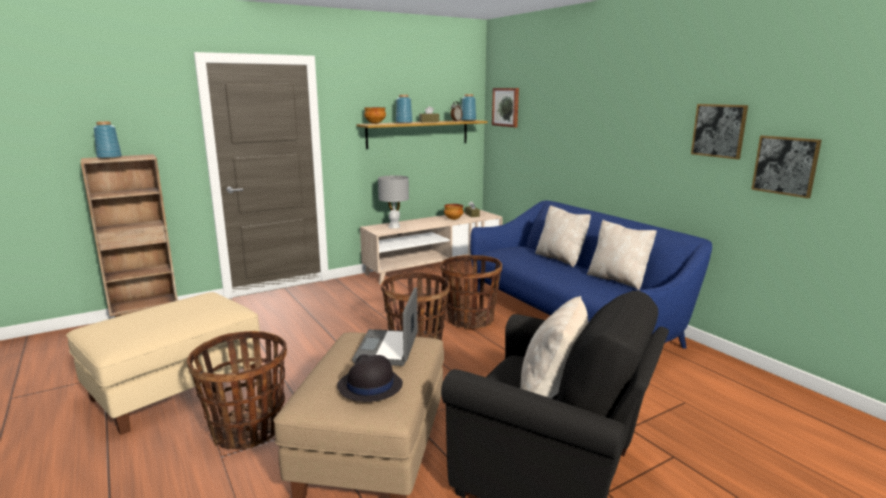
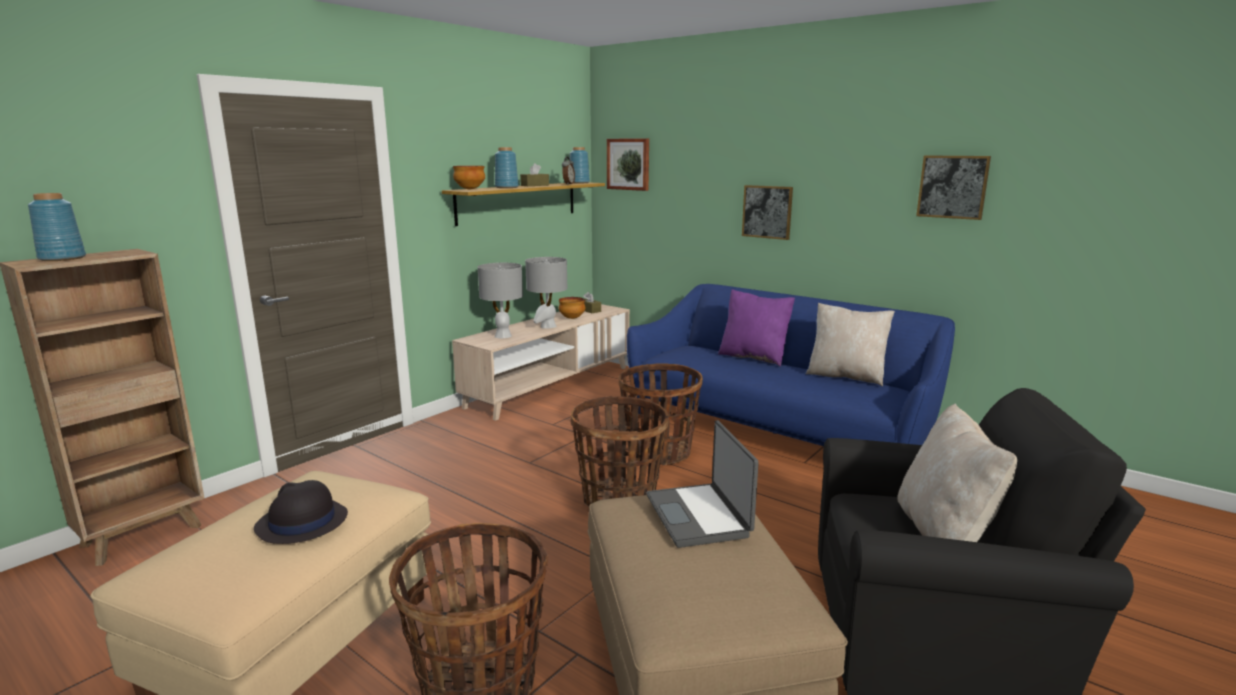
camera: 20 degrees left, 0 degrees up
black hat [337,354,403,402] -> black hat moved to [254,480,348,544]
beige pillow [535,205,591,268] -> purple pillow [718,289,795,367]
picture [751,135,822,198] -> picture moved to [742,185,793,240]
none -> grey table lamp [525,257,567,329]

